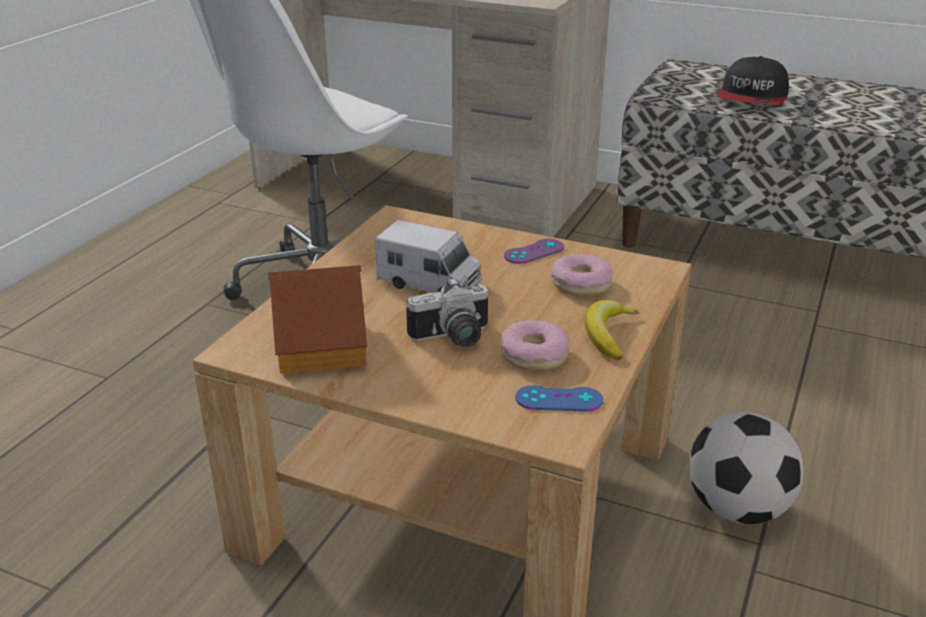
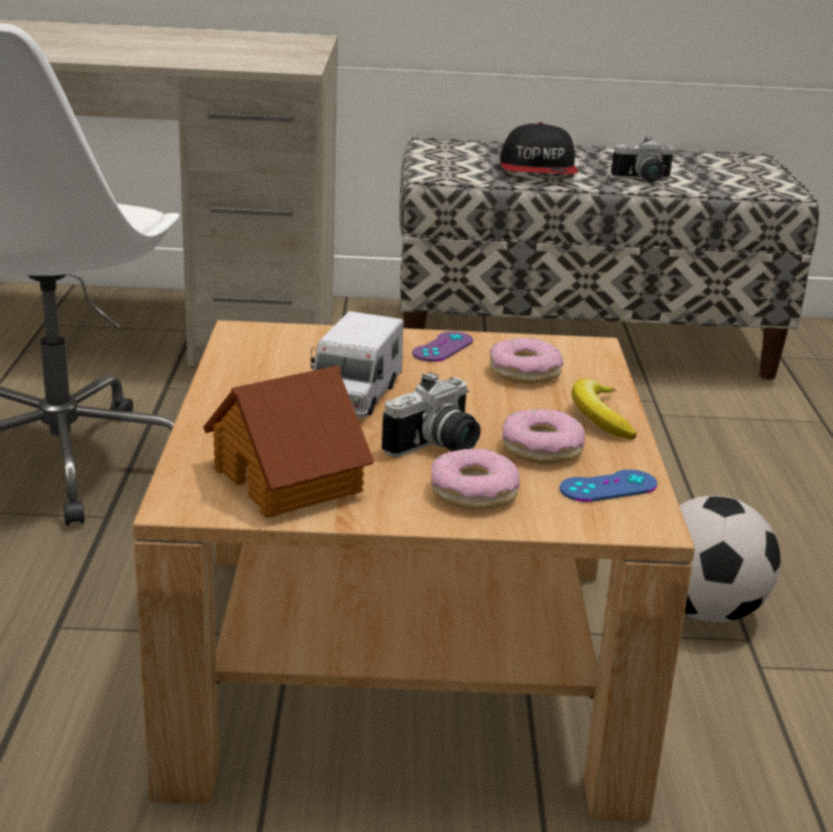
camera: 25 degrees left, 5 degrees down
toy truck [375,220,482,293] -> toy truck turned 105 degrees clockwise [311,311,403,418]
none -> donut [431,448,520,510]
none -> camera [611,136,673,182]

